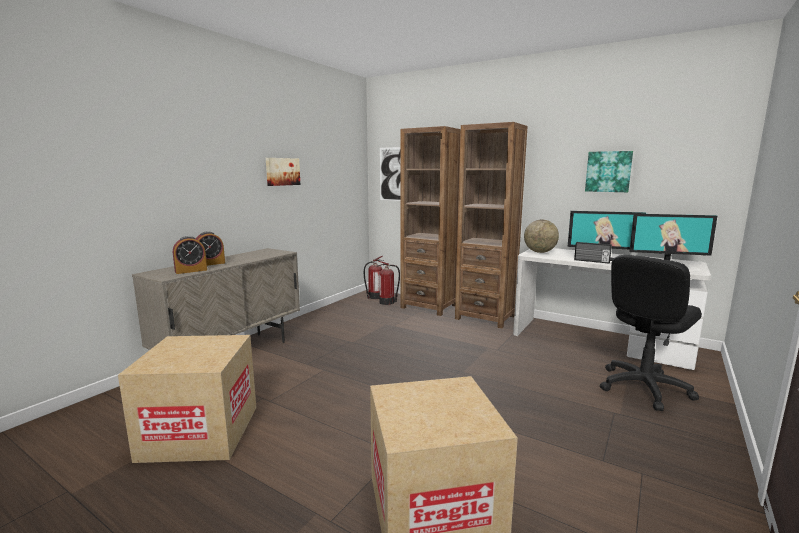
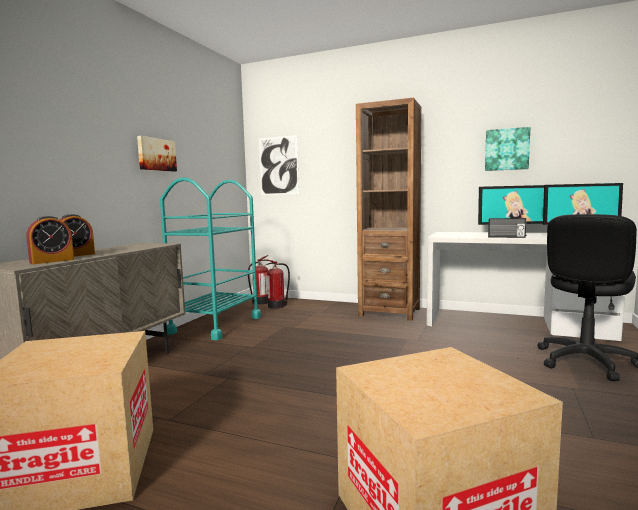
camera: 10 degrees left, 5 degrees down
brown bookcase [400,126,461,316] -> none
globe [524,220,559,253] -> none
none -> turquoise cart [160,177,261,340]

